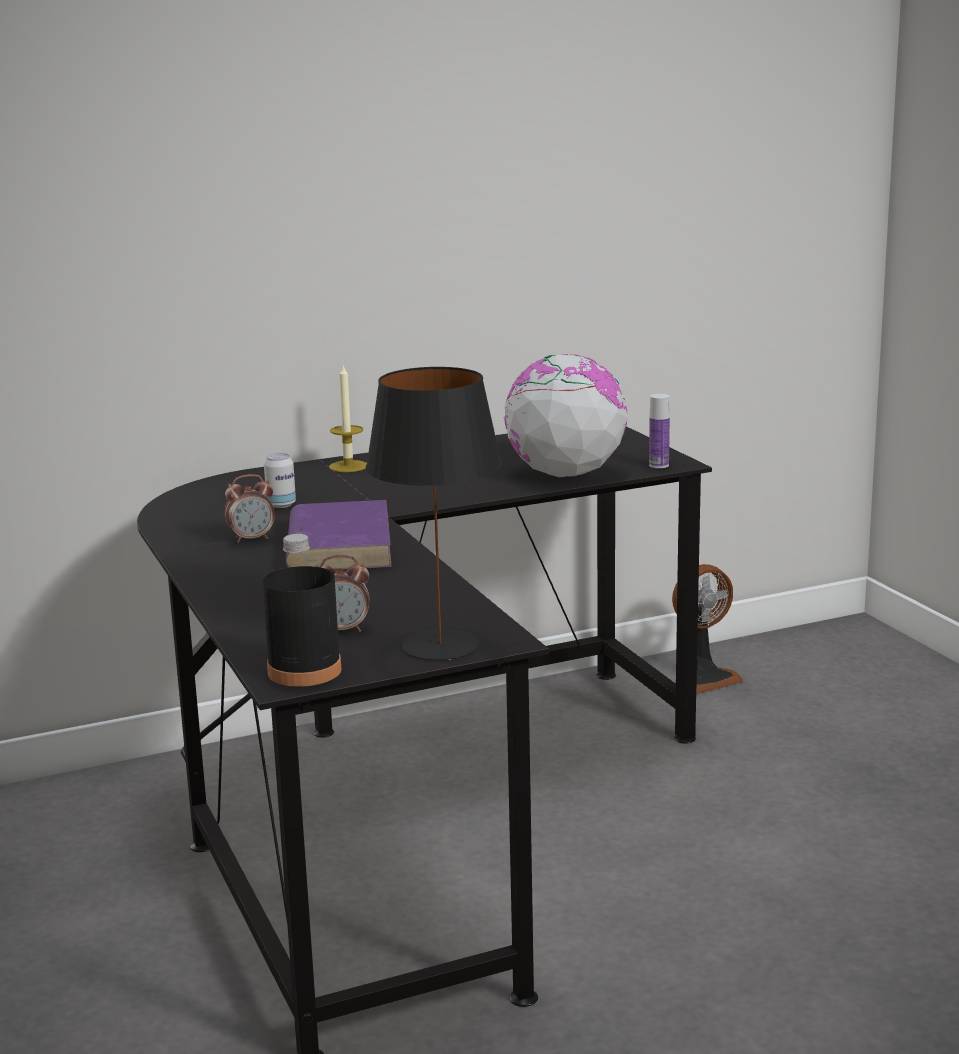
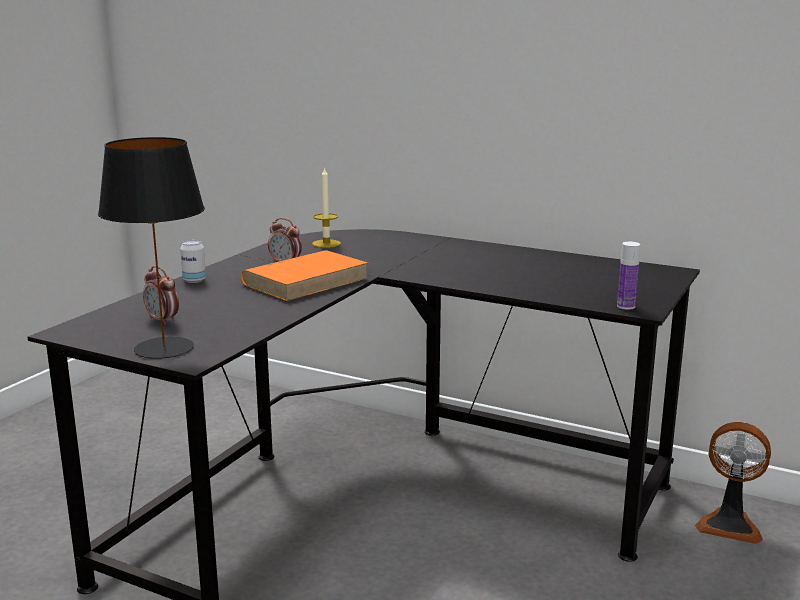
camera: 50 degrees right, 0 degrees up
black bottle [262,534,342,687] -> none
can [264,453,296,508] -> can moved to [180,240,206,283]
purple book [286,500,392,570] -> orange book [241,250,368,301]
candle [329,365,367,472] -> candle moved to [312,167,341,248]
globe [504,354,628,477] -> none

